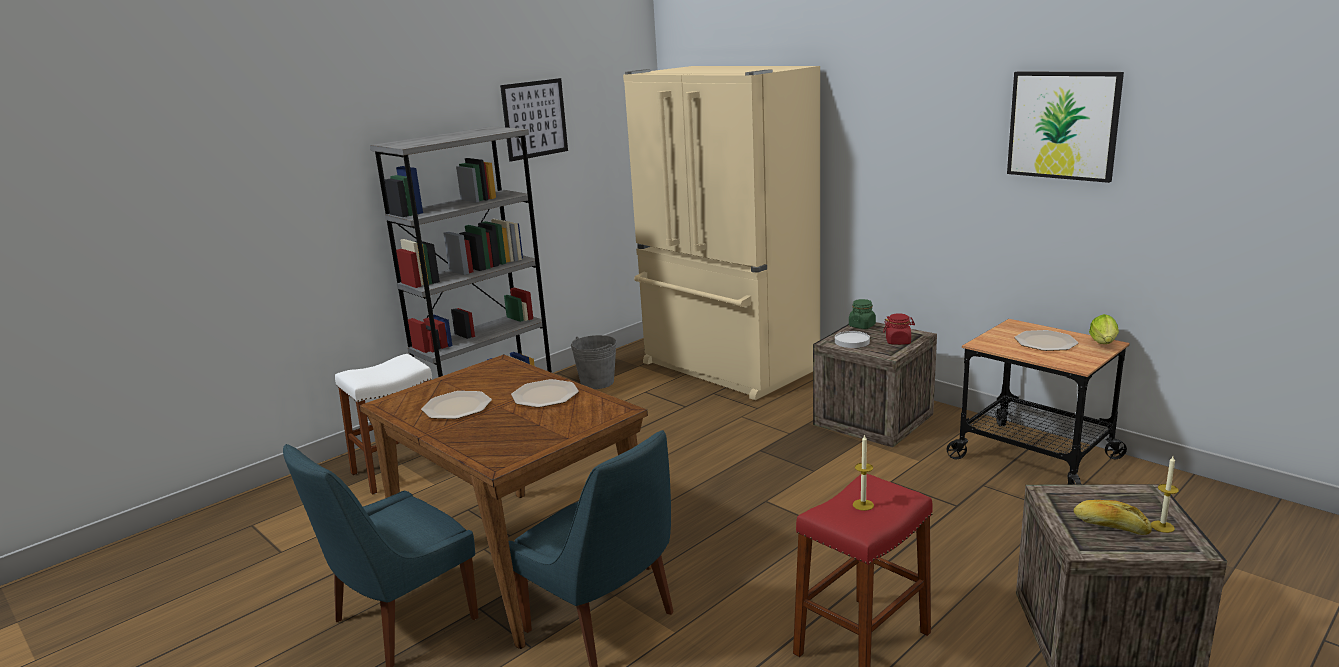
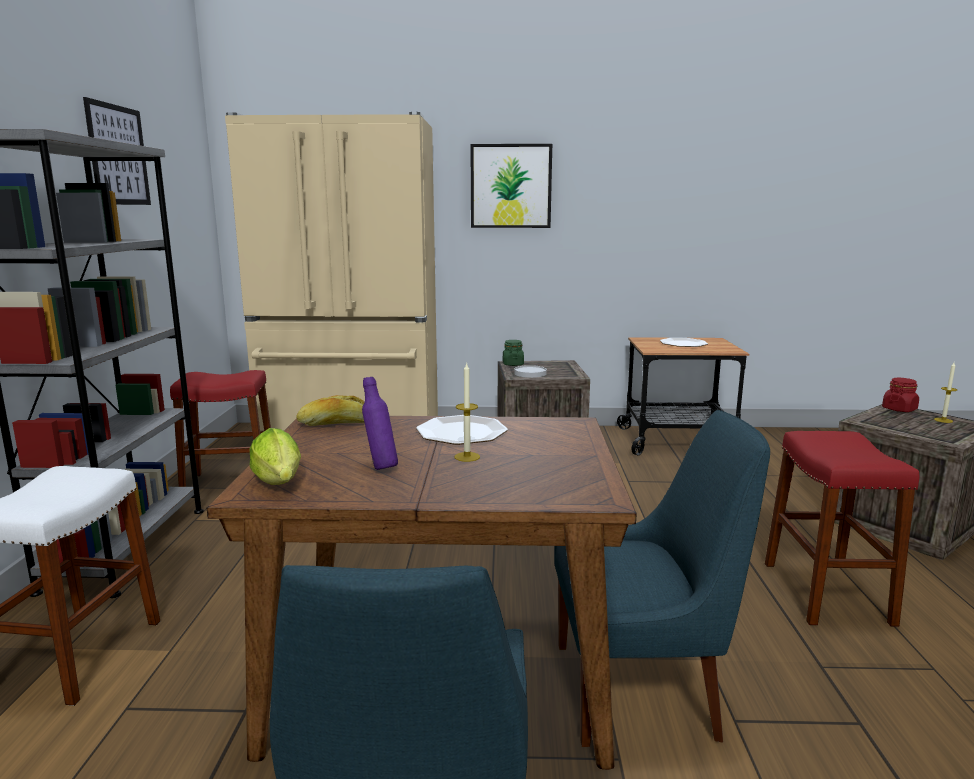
camera: 45 degrees left, 5 degrees down
plate [421,391,492,419] -> purple bottle [362,377,398,470]
grey bucket [571,335,617,389] -> red stool [170,370,271,487]
candle [853,434,874,511] -> candle moved to [454,362,480,462]
red jar [883,313,915,345] -> red jar moved to [882,378,919,412]
picture [1007,72,1124,183] -> picture moved to [470,144,552,228]
bread [1074,500,1152,535] -> bread moved to [296,395,364,426]
lettuce [1089,314,1119,344] -> lettuce moved to [250,428,301,485]

